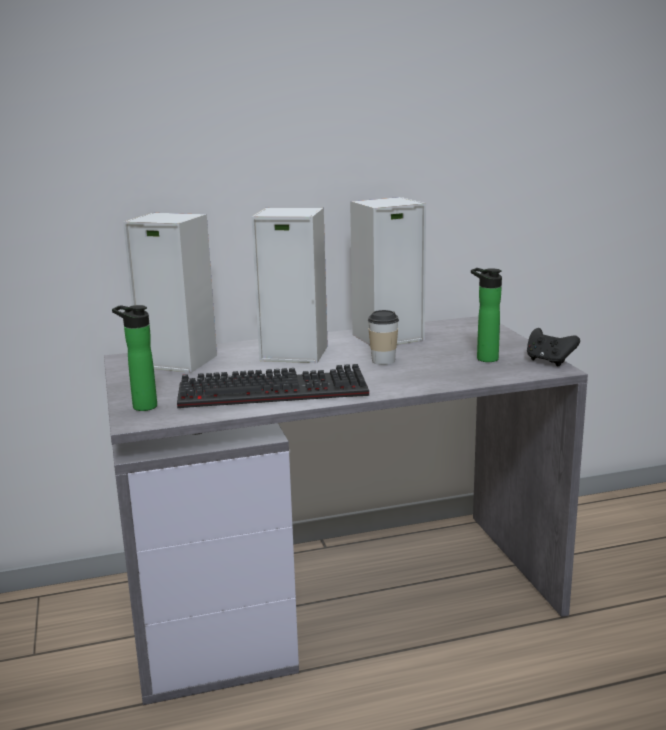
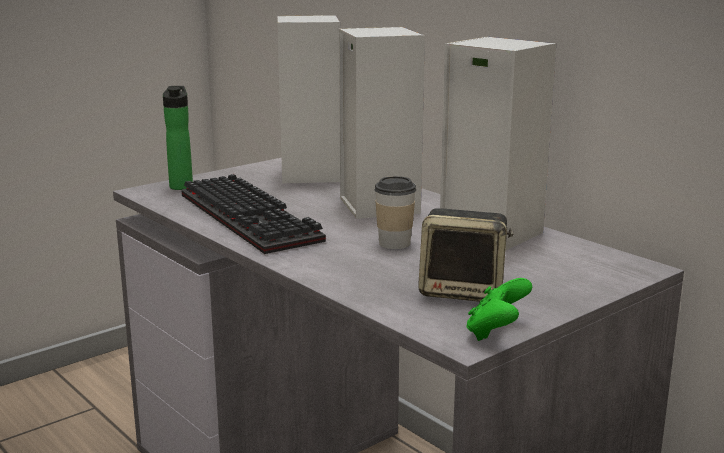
camera: 65 degrees right, 0 degrees up
bottle [471,268,502,362] -> speaker [418,208,514,302]
black game controller [527,328,580,366] -> green game controller [466,278,532,341]

